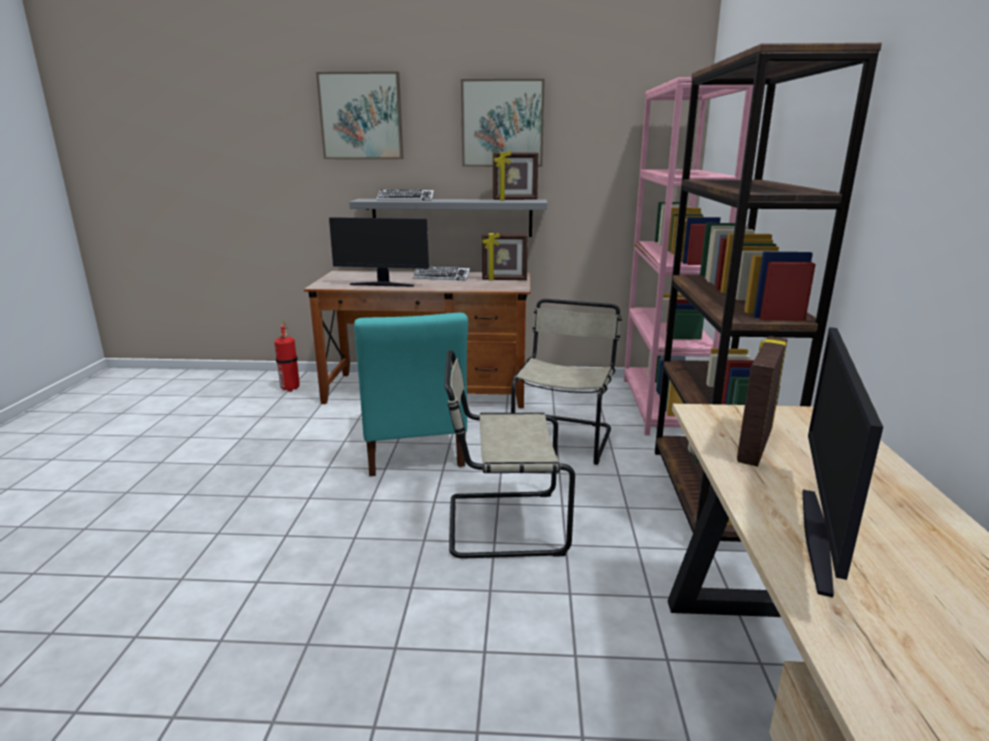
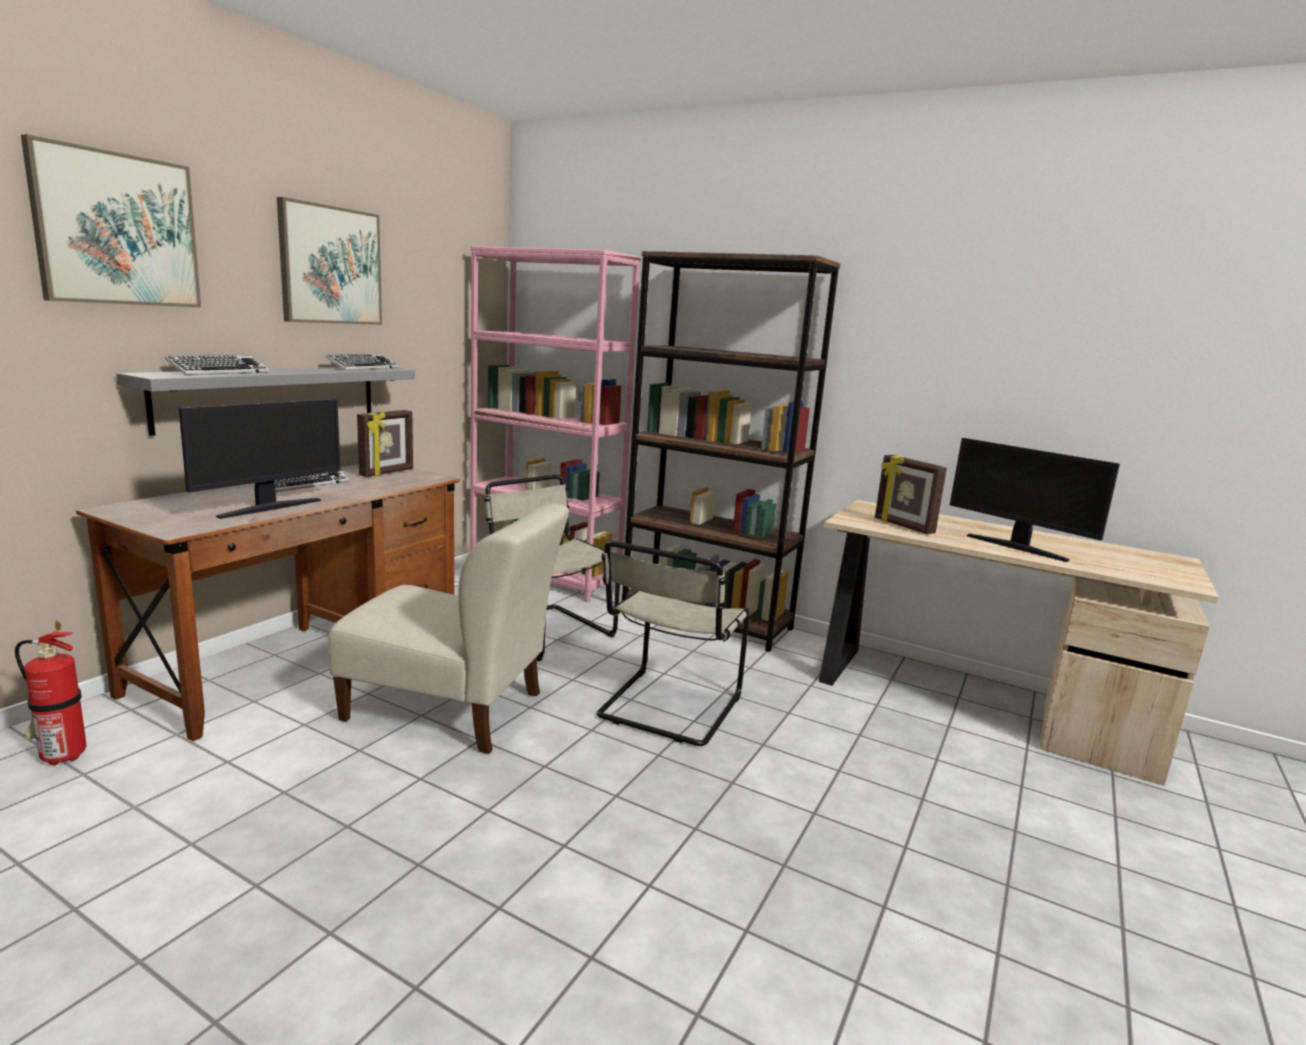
camera: 65 degrees left, 5 degrees down
turquoise chair [354,313,468,476] -> beige chair [328,504,569,754]
picture frame [493,151,538,200] -> keyboard [325,354,398,371]

